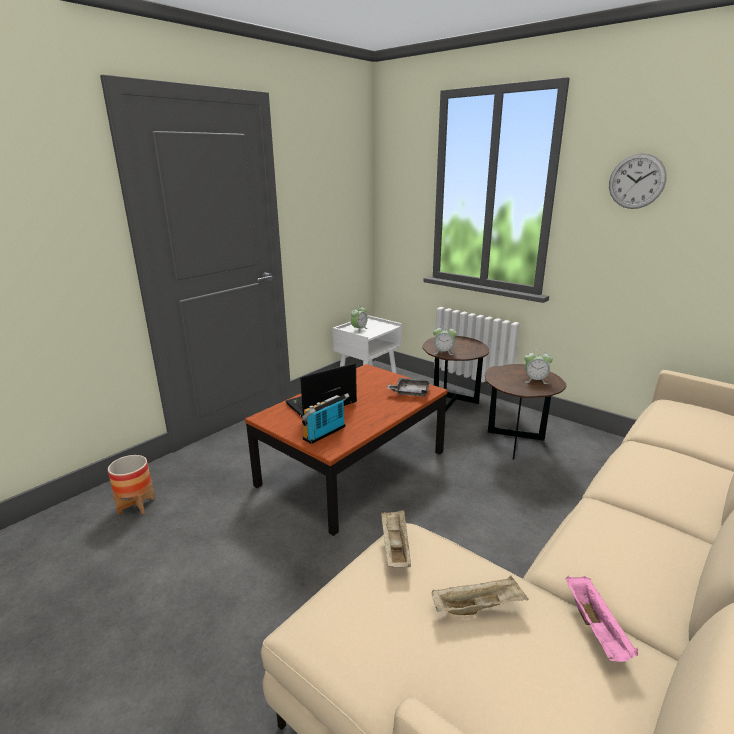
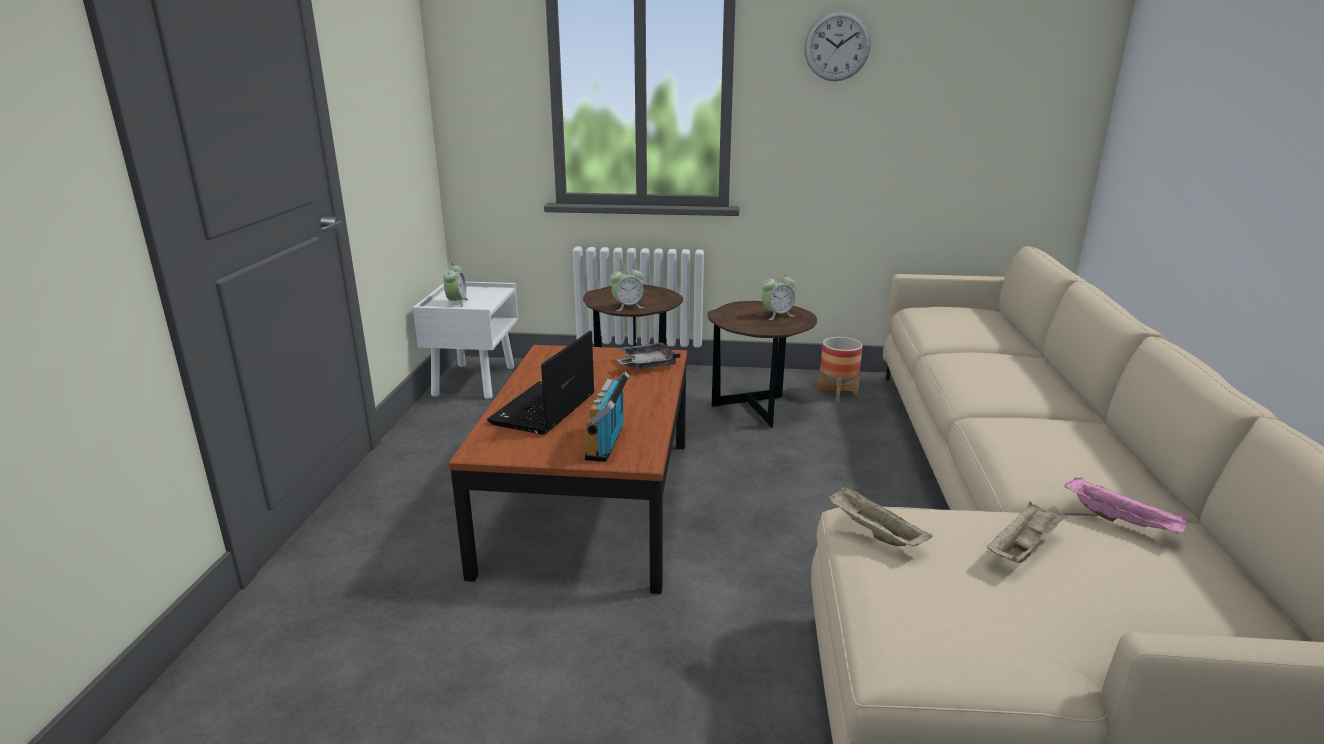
camera: 35 degrees left, 0 degrees up
planter [108,455,155,515] -> planter moved to [818,337,863,401]

